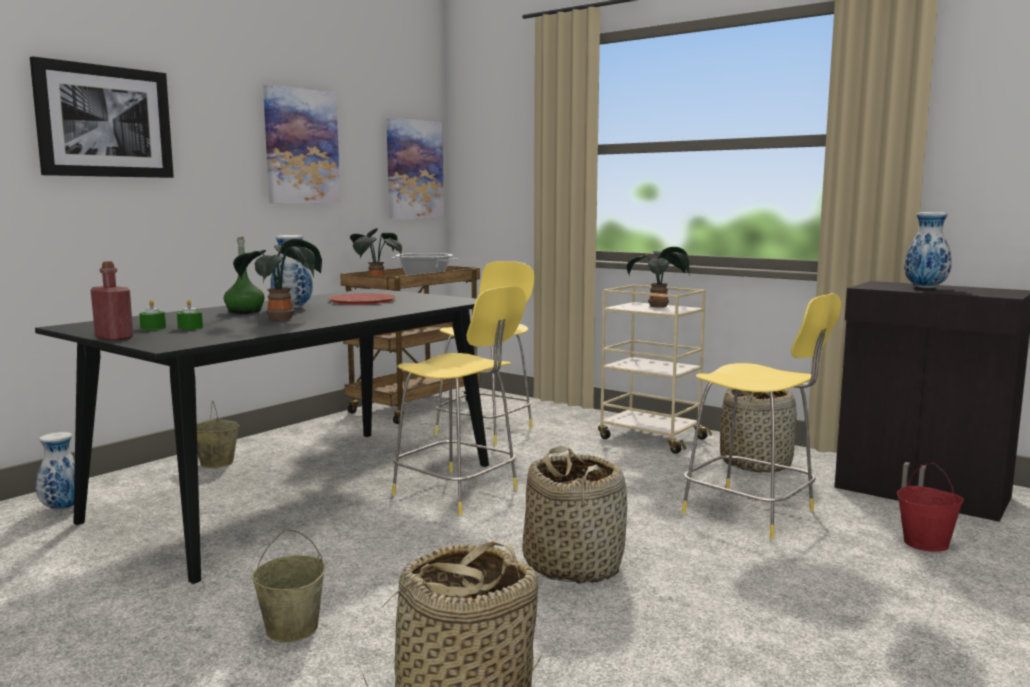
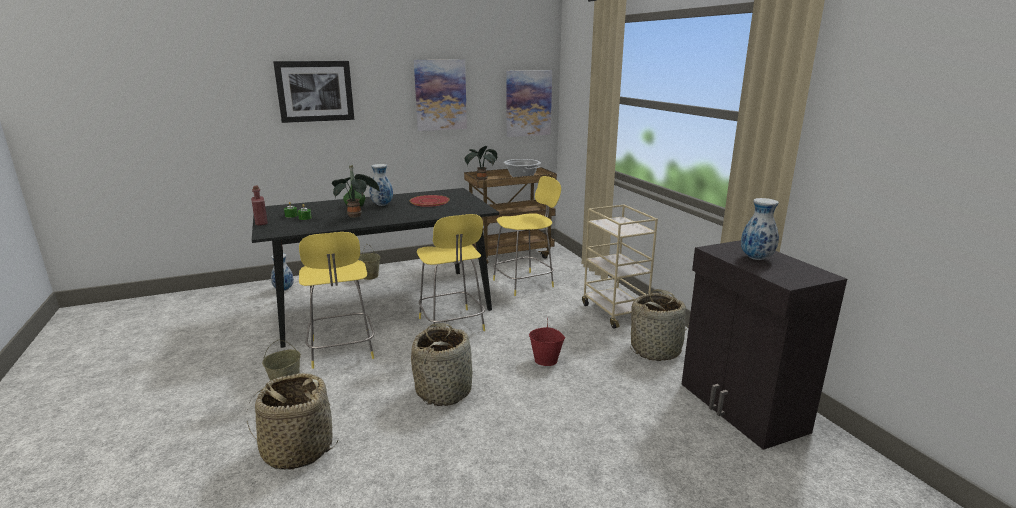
camera: 30 degrees right, 10 degrees up
potted plant [627,247,690,308] -> none
yellow stool [682,293,841,539] -> yellow stool moved to [299,232,374,369]
red bucket [897,462,964,552] -> red bucket moved to [529,317,565,366]

